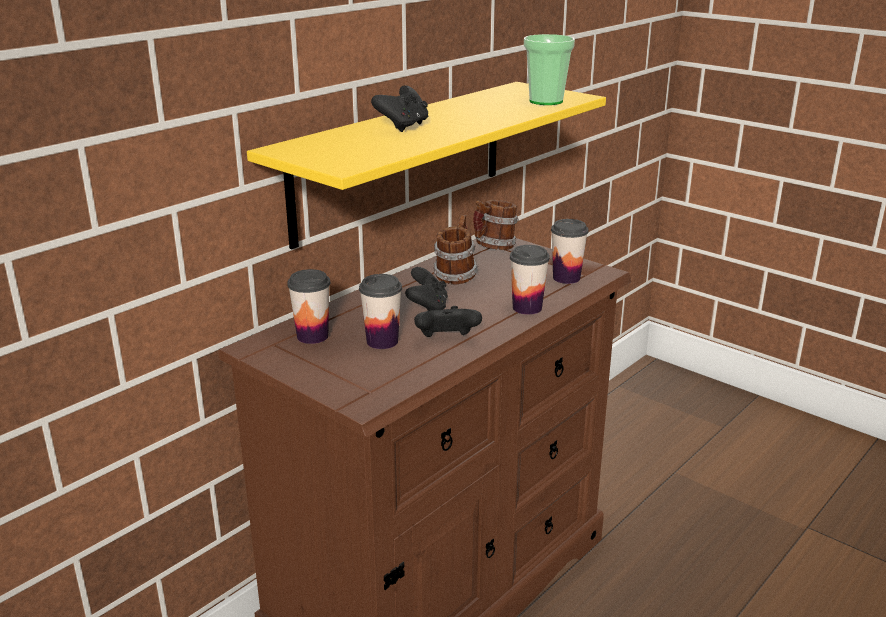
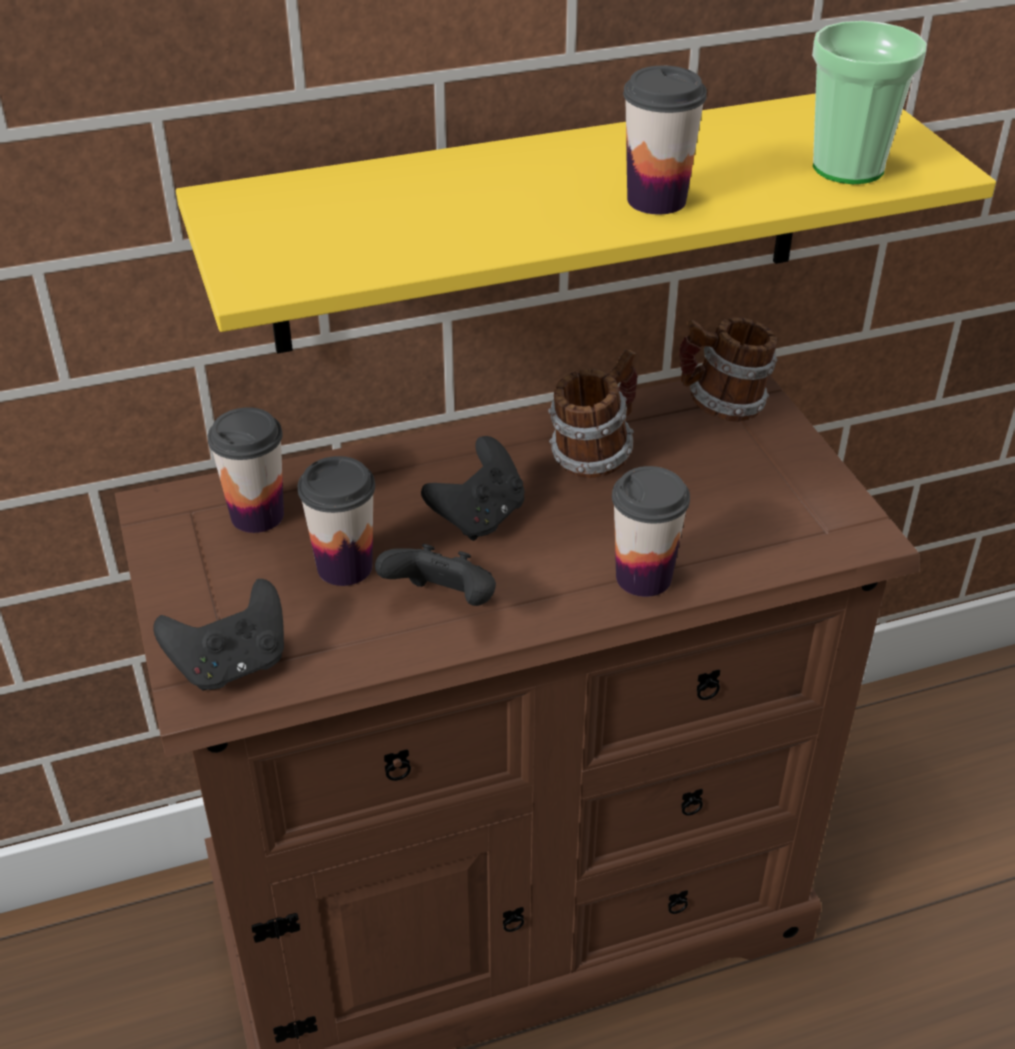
camera: 30 degrees right, 15 degrees up
black game controller [371,85,428,132] -> black game controller moved to [153,579,284,691]
cup [551,219,588,284] -> cup moved to [623,65,707,215]

